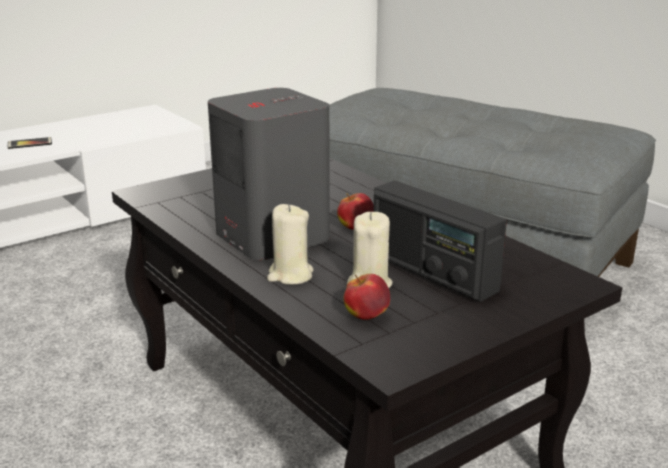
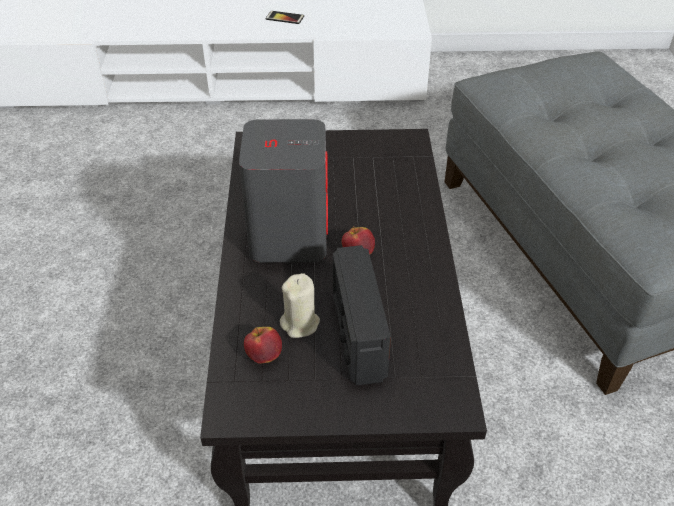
camera: 35 degrees right, 20 degrees up
beige candle [267,204,314,285] -> none

